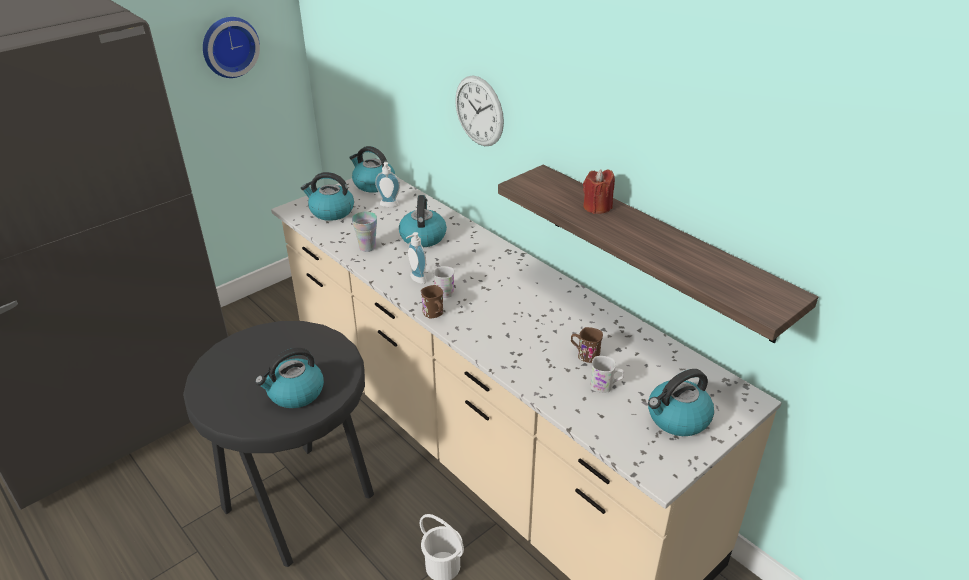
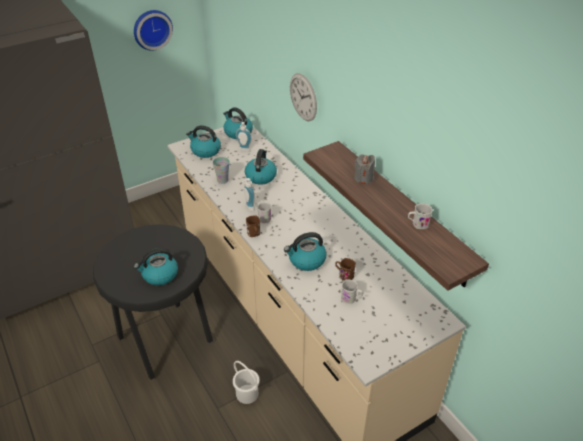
camera: 10 degrees right, 5 degrees up
red candle [583,169,615,214] -> grey candle [354,154,375,184]
kettle [648,369,714,436] -> kettle moved to [284,232,327,271]
none -> white mug [408,204,432,229]

